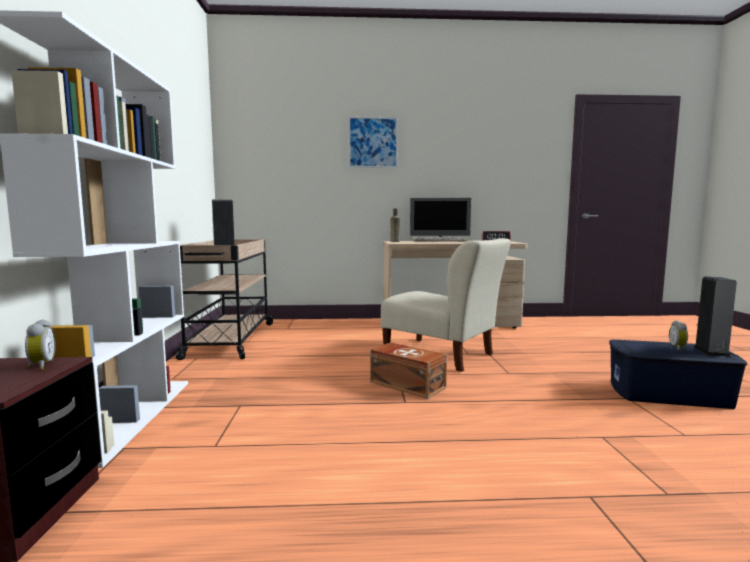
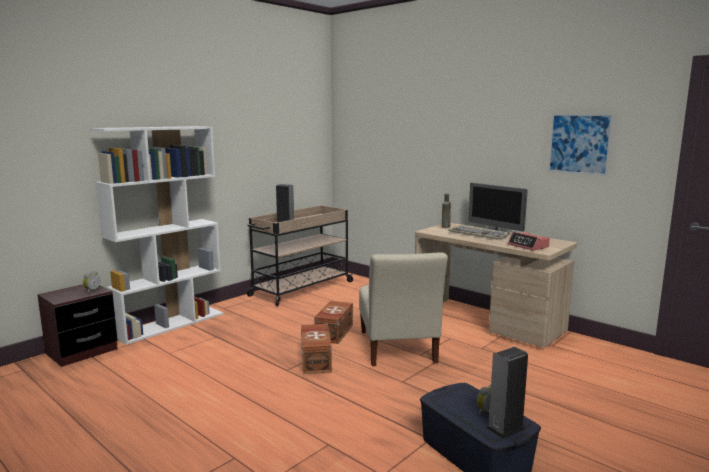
camera: 45 degrees right, 5 degrees up
picture [348,117,398,168] -> picture moved to [548,114,614,176]
none -> brown storage box [314,301,353,344]

